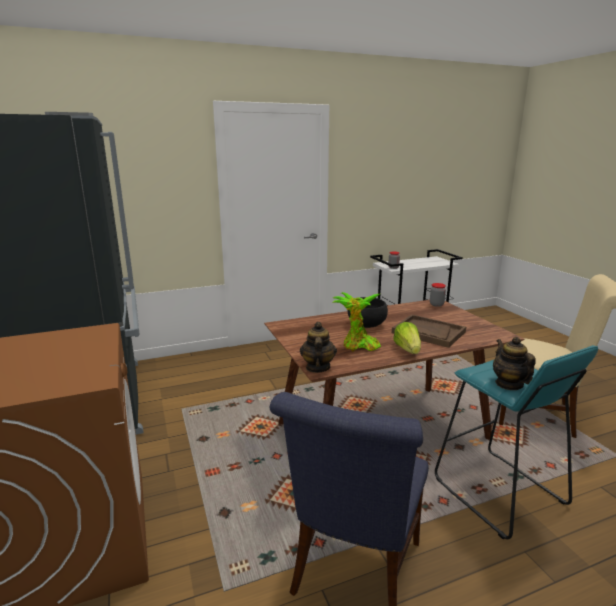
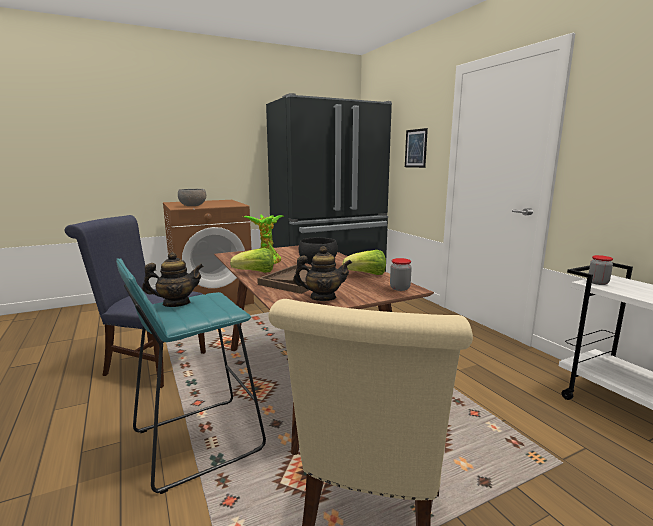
camera: 85 degrees right, 5 degrees down
teapot [300,322,337,373] -> teapot moved to [293,246,352,301]
none -> grey bowl [178,189,206,206]
none -> lettuce [342,250,386,275]
none -> picture [405,128,428,168]

